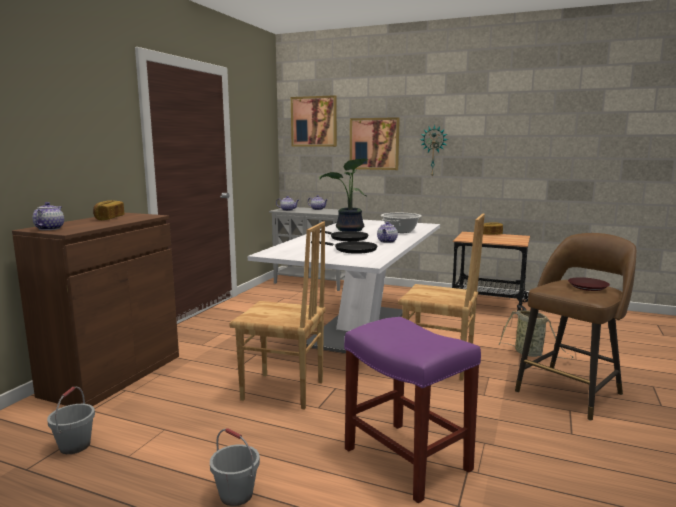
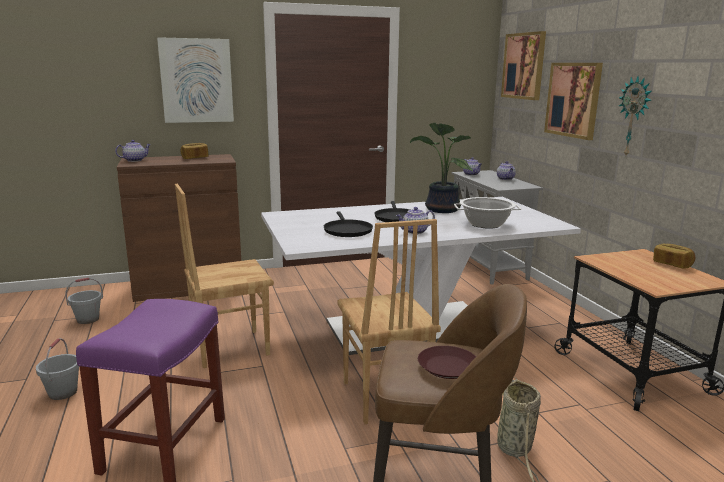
camera: 50 degrees right, 5 degrees up
brown chair [229,221,326,410] -> brown chair turned 90 degrees clockwise [175,184,274,368]
none -> picture [157,37,234,123]

